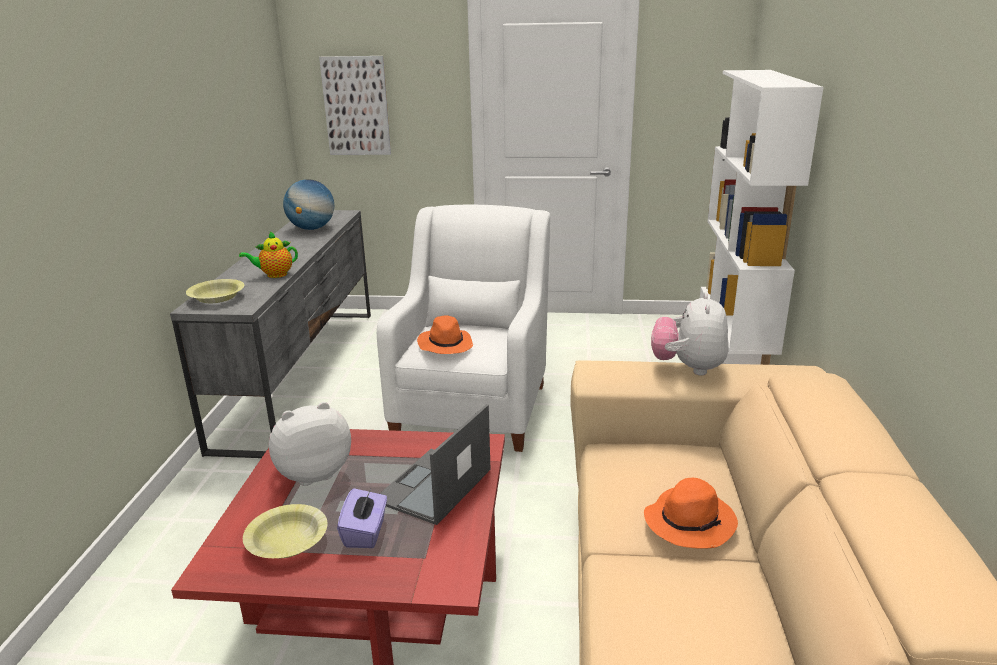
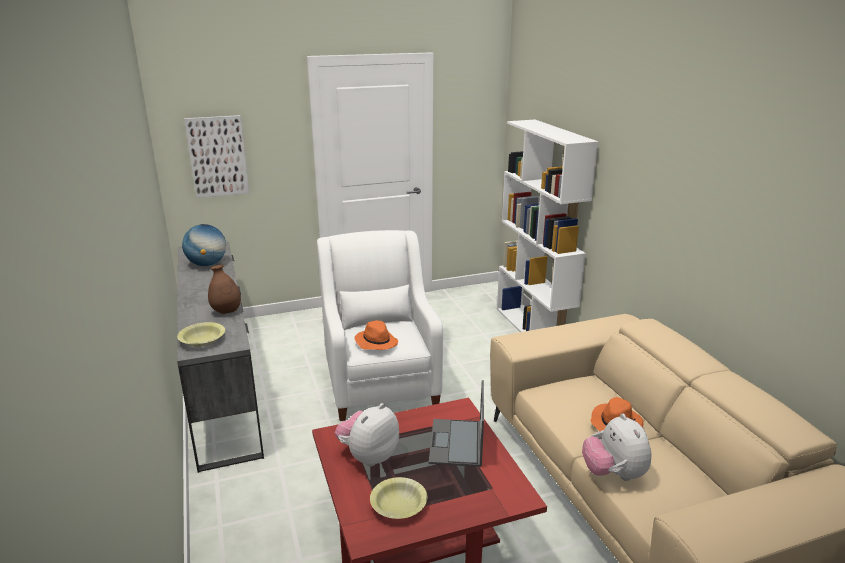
camera: 25 degrees left, 0 degrees up
teapot [239,232,298,278] -> brown vase [208,265,241,314]
purple tissue box [337,488,387,548] -> none
plush toy [651,292,729,376] -> plush toy moved to [582,414,651,481]

